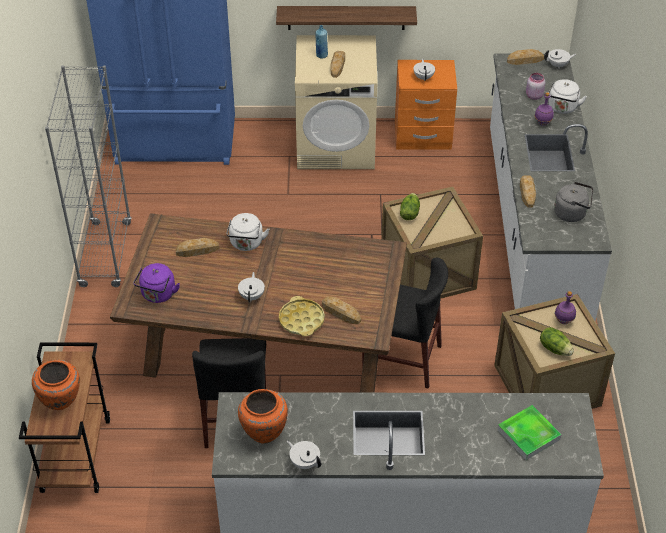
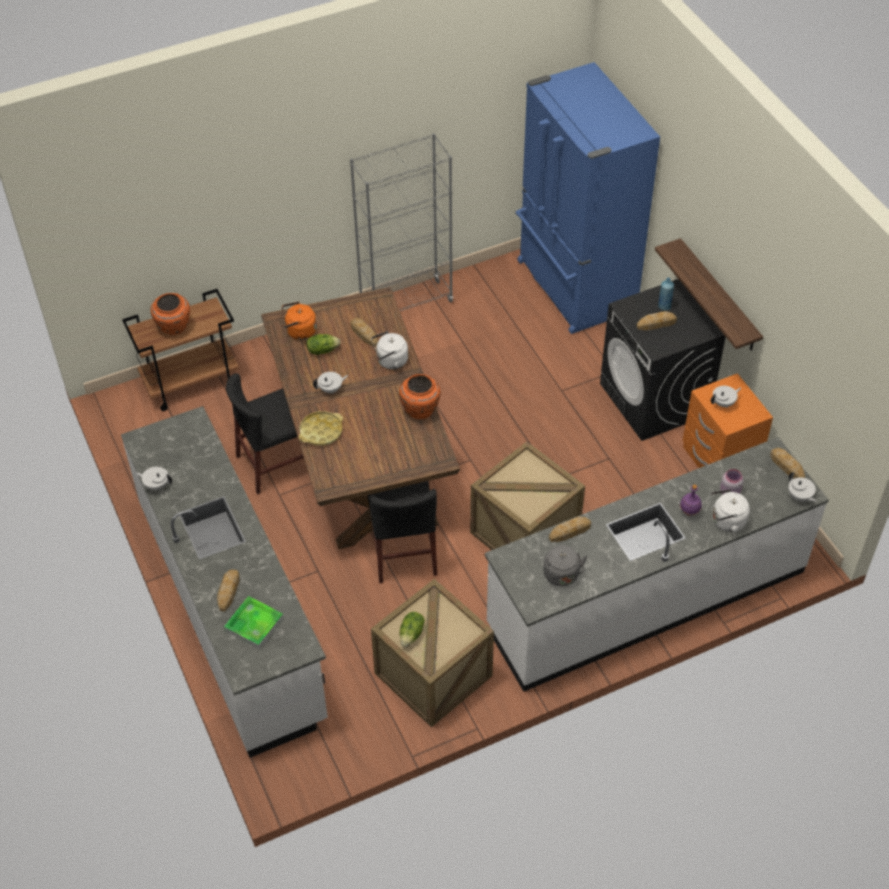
camera: 65 degrees right, 5 degrees up
purple kettle [133,263,180,303] -> orange kettle [282,302,317,340]
orange vase [238,389,288,444] -> orange vase moved to [399,374,441,419]
white teapot [287,440,321,469] -> white teapot turned 90 degrees counterclockwise [136,467,172,490]
beige washing machine [295,35,377,169] -> black washing machine [600,279,726,441]
bread [322,296,361,324] -> bread moved to [217,570,239,612]
lettuce [400,193,420,220] -> lettuce moved to [307,334,341,355]
purple bottle [555,291,576,324] -> none

